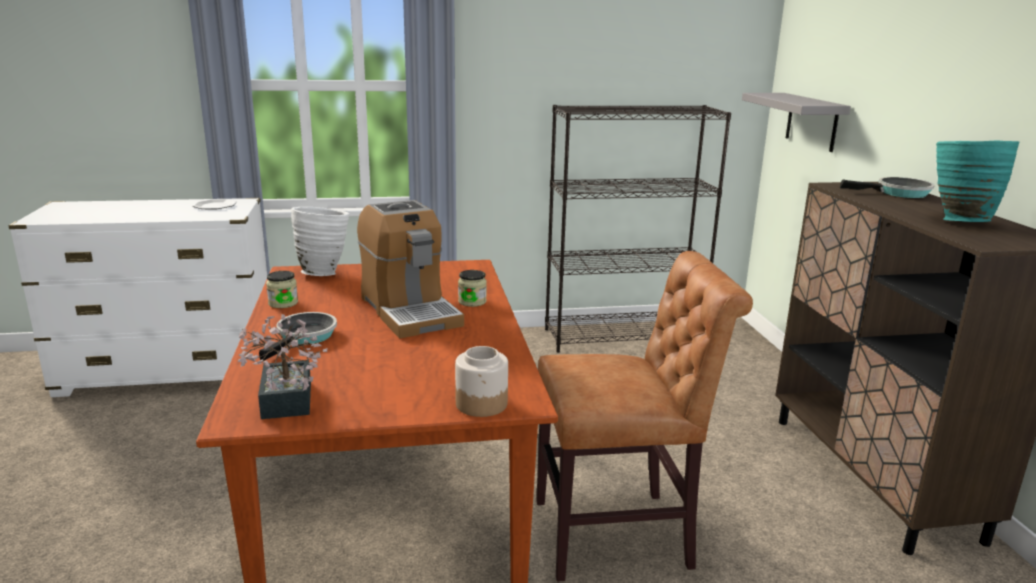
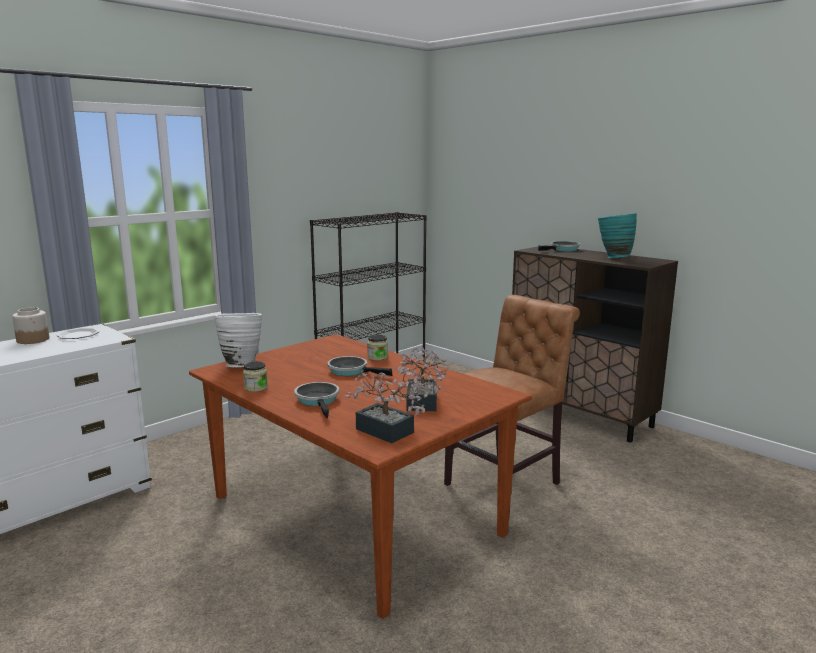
camera: 35 degrees left, 5 degrees down
coffee machine [357,200,464,338] -> frying pan [327,356,392,376]
jar [455,346,508,417] -> jar moved to [12,307,49,344]
grey shelf [742,93,851,152] -> none
none -> potted plant [397,348,451,411]

